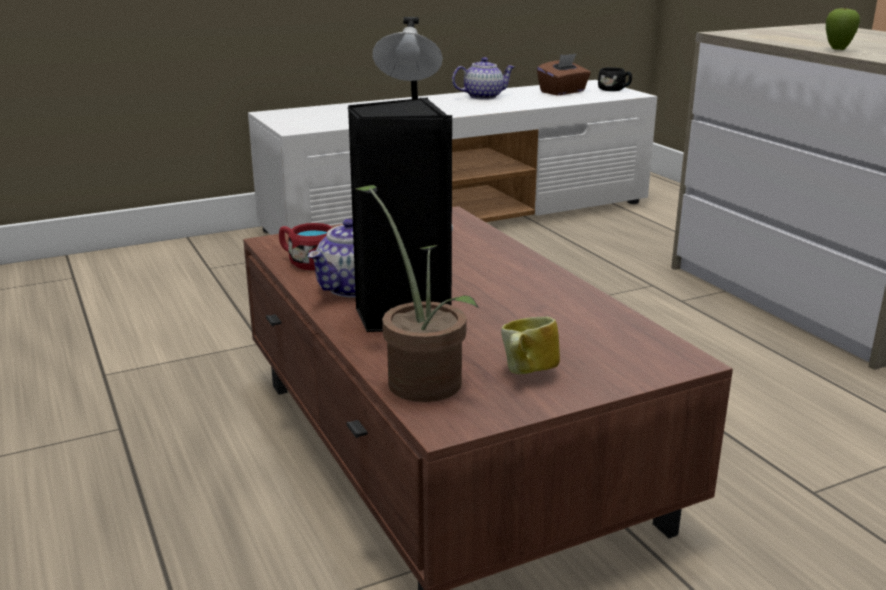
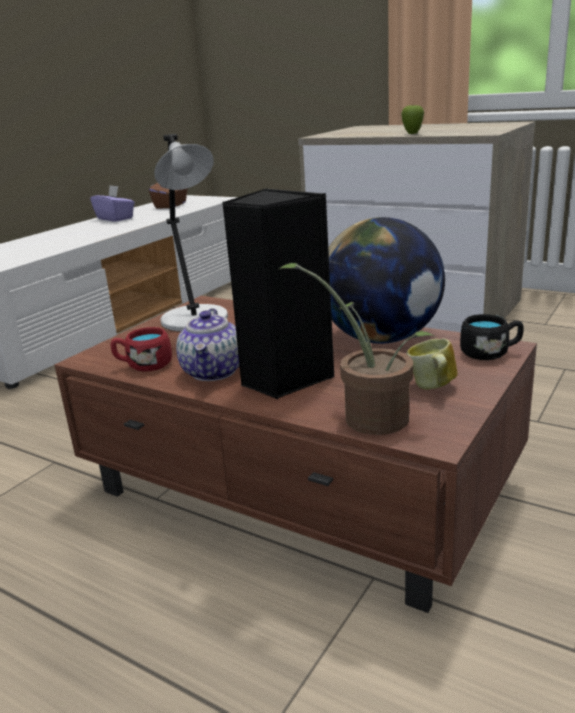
camera: 30 degrees left, 0 degrees up
teapot [452,57,515,100] -> purple tissue box [90,185,135,222]
black mug [598,67,632,91] -> black mug moved to [460,314,524,360]
none -> globe [328,217,445,344]

